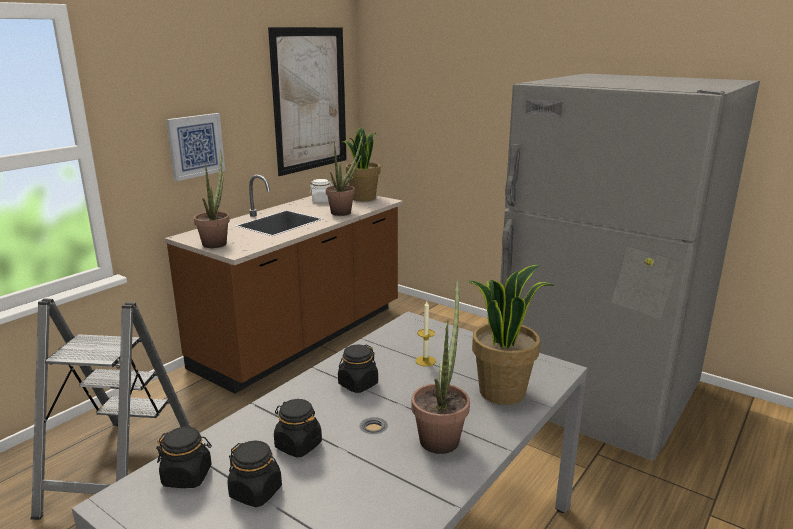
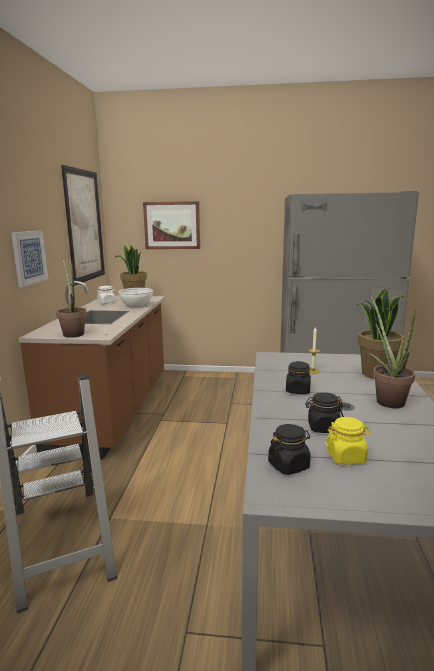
camera: 30 degrees left, 5 degrees down
black jar [228,441,282,507] -> yellow jar [325,417,371,464]
potted plant [326,134,363,216] -> white bowl [118,288,153,308]
none -> picture [143,201,200,249]

